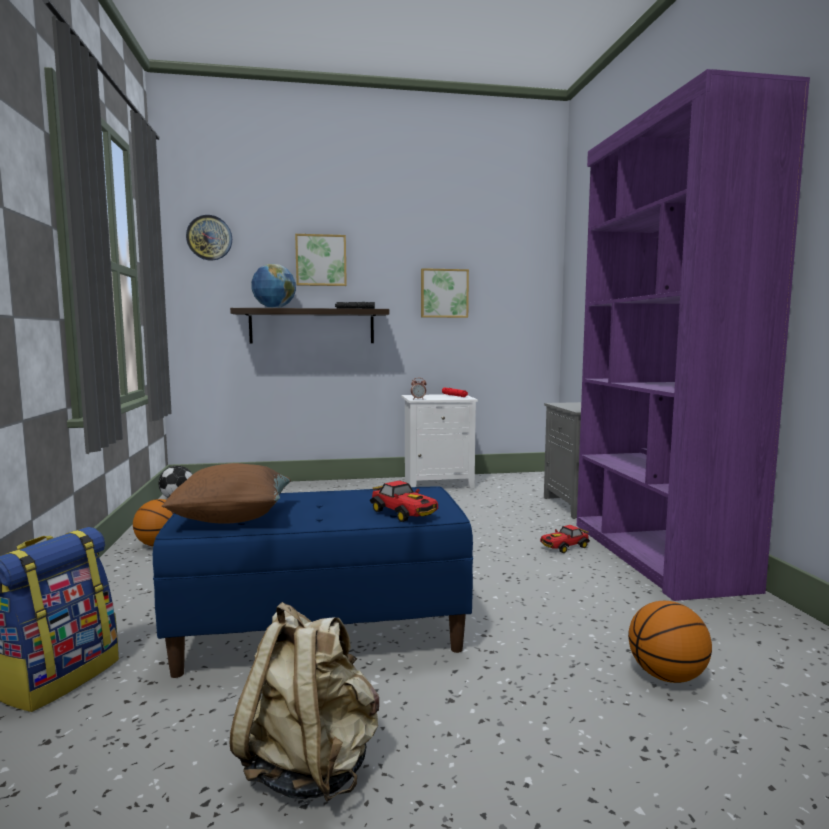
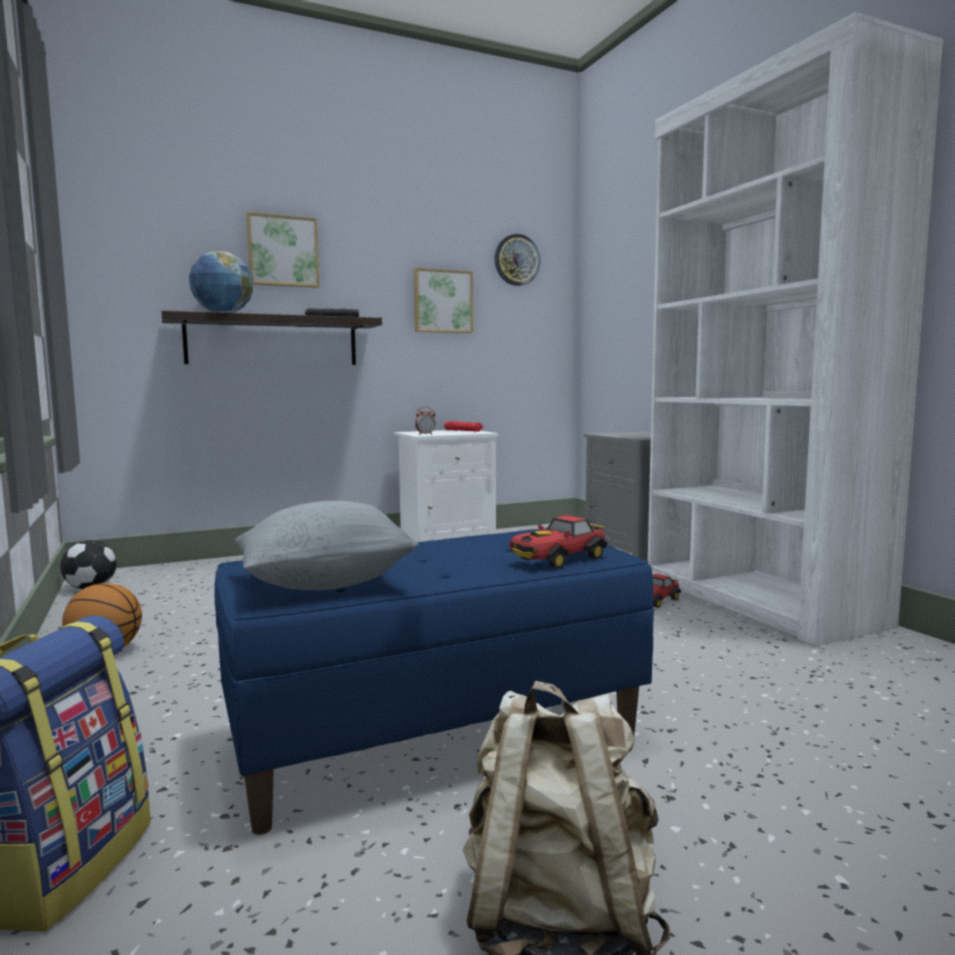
camera: 15 degrees left, 0 degrees up
brown pillow [161,463,291,524] -> grey pillow [234,501,419,590]
wall clock [186,215,232,261] -> wall clock moved to [494,234,540,286]
toy car [370,480,438,522] -> toy car turned 105 degrees clockwise [510,515,608,569]
purple bookcase [577,69,810,601] -> white bookcase [648,12,943,646]
basketball [628,601,712,683] -> none

